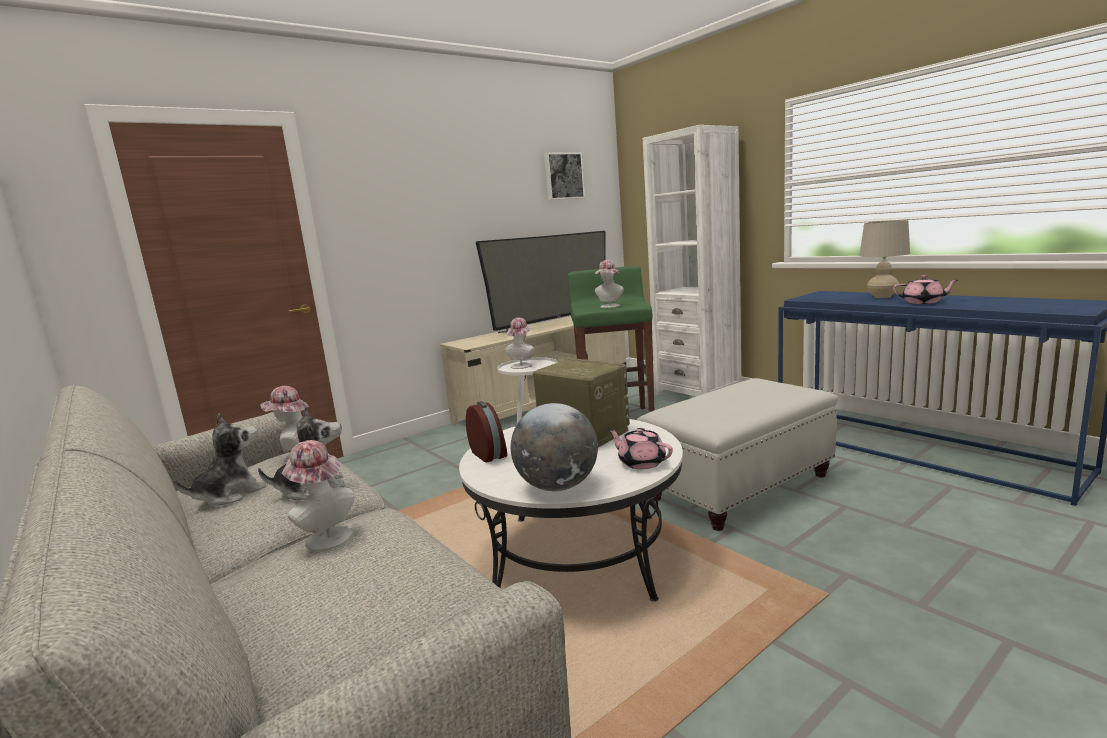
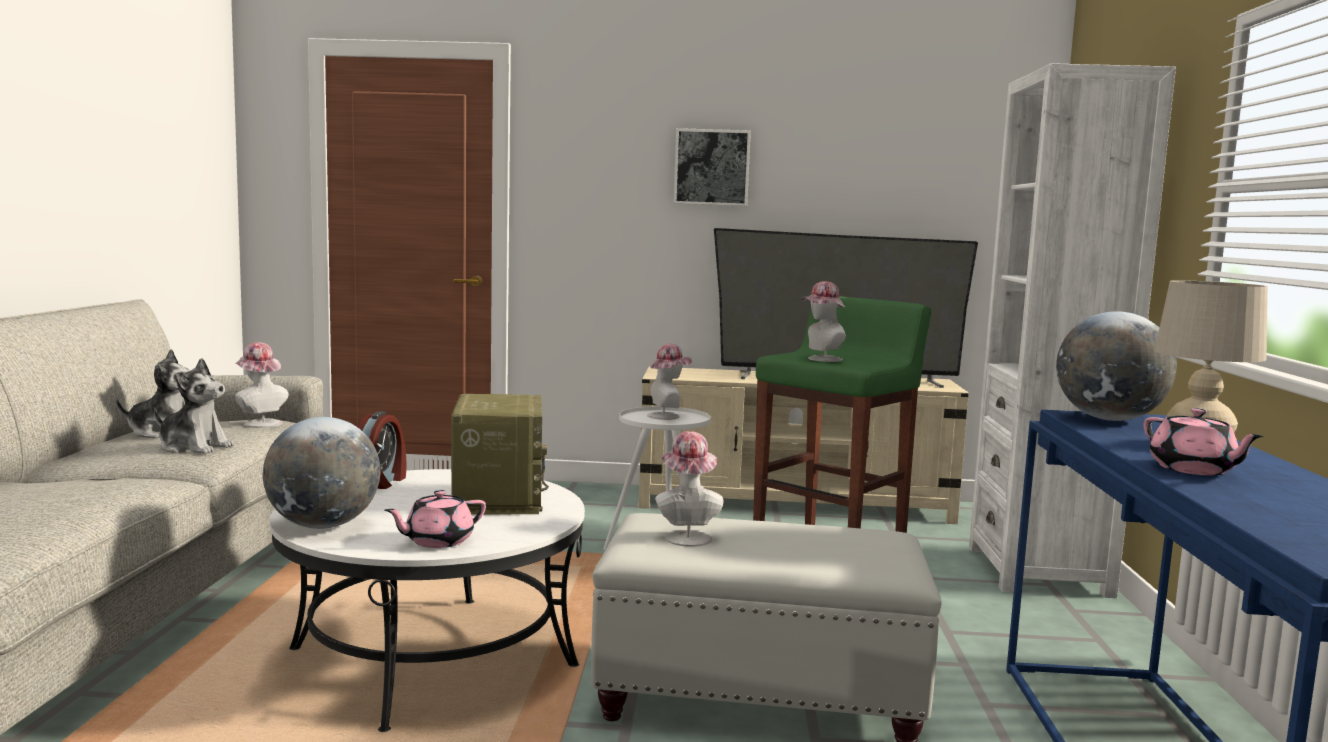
camera: 40 degrees right, 5 degrees down
hat [281,440,355,551] -> hat moved to [655,431,723,547]
picture [544,153,585,200] -> picture moved to [674,128,751,206]
pink teapot [608,428,673,469] -> pink teapot turned 120 degrees counterclockwise [385,490,486,548]
none -> globe [1056,311,1177,421]

